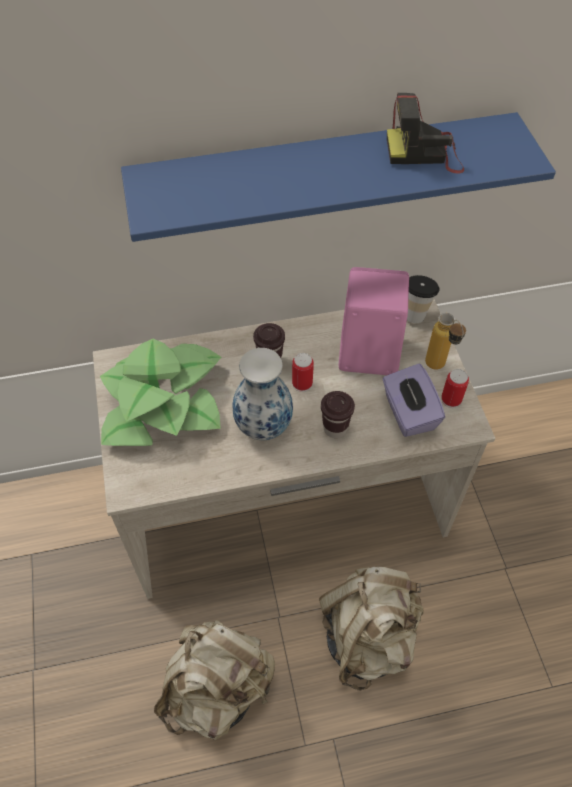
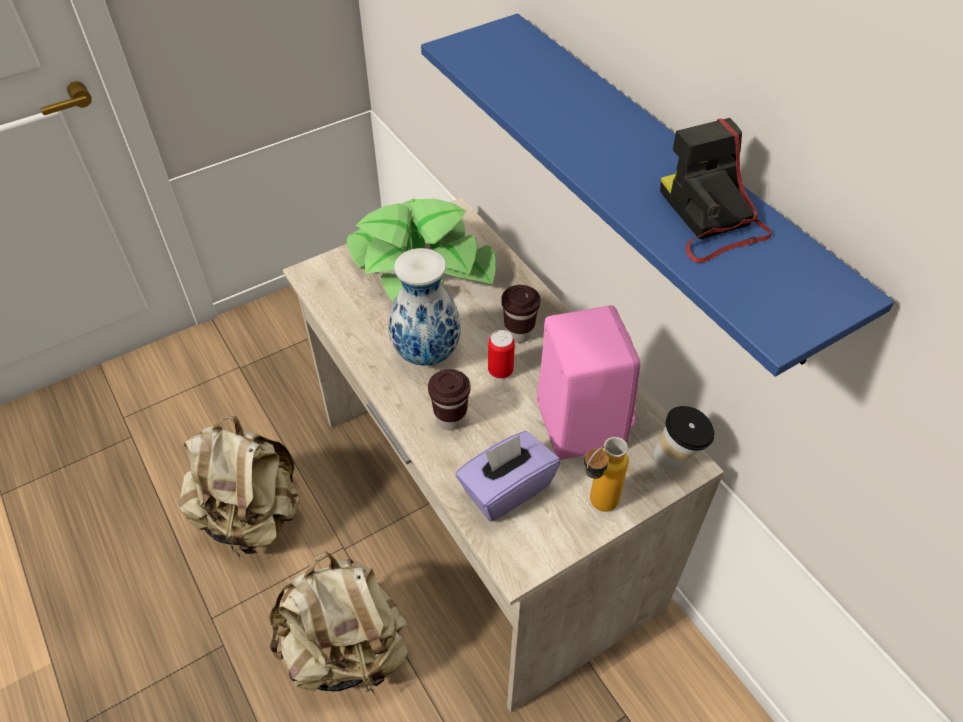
camera: 70 degrees right, 5 degrees down
can [441,369,469,408] -> none

